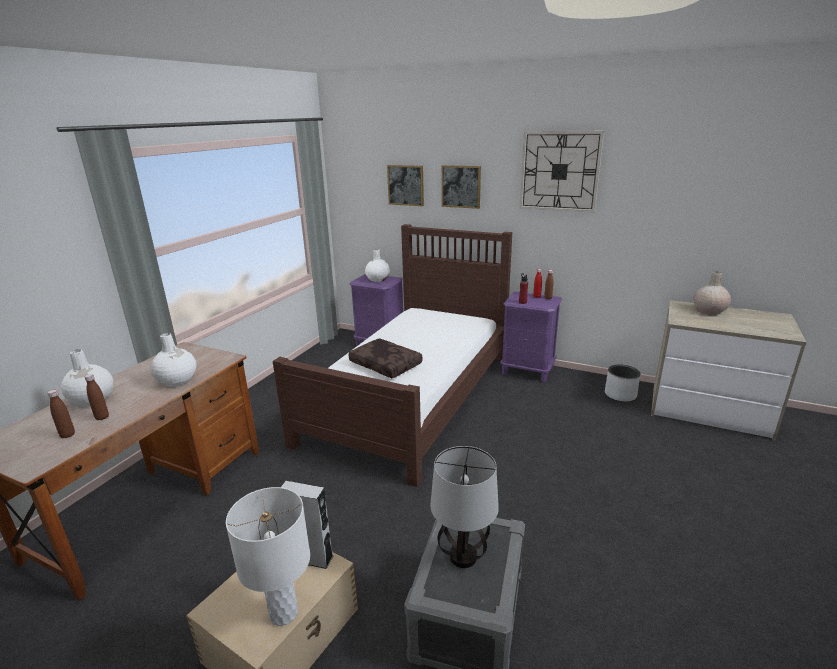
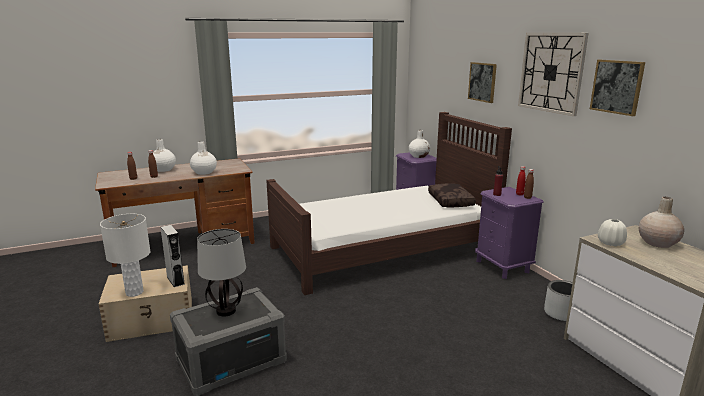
camera: 40 degrees right, 5 degrees down
brown pillow [349,338,423,378] -> brown pillow moved to [428,183,476,208]
picture [387,165,424,206] -> picture moved to [590,60,645,116]
none -> white vase [598,219,627,246]

